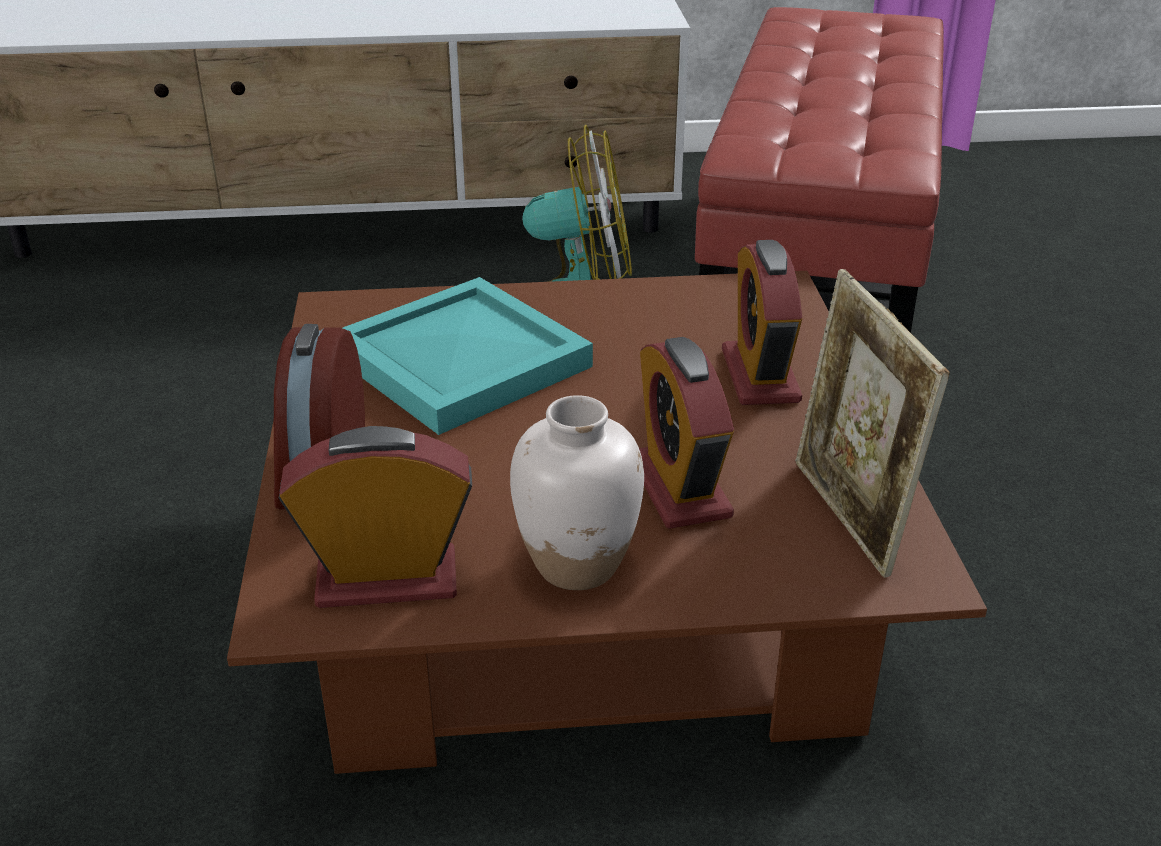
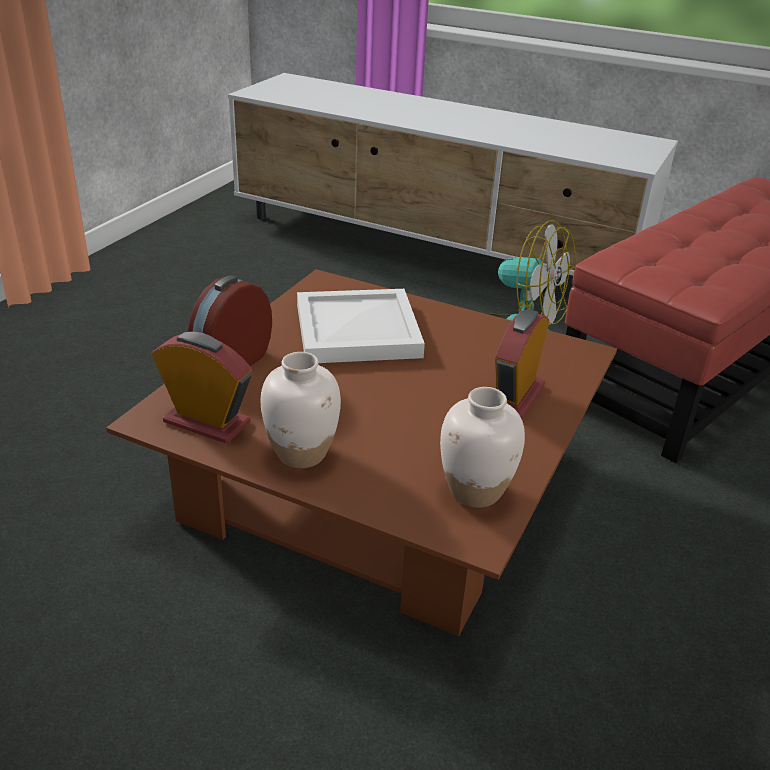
camera: 30 degrees right, 0 degrees up
turquoise tray [343,277,593,435] -> white tray [297,289,425,363]
alarm clock [639,337,734,529] -> none
picture frame [795,269,950,578] -> white vase [440,387,525,508]

